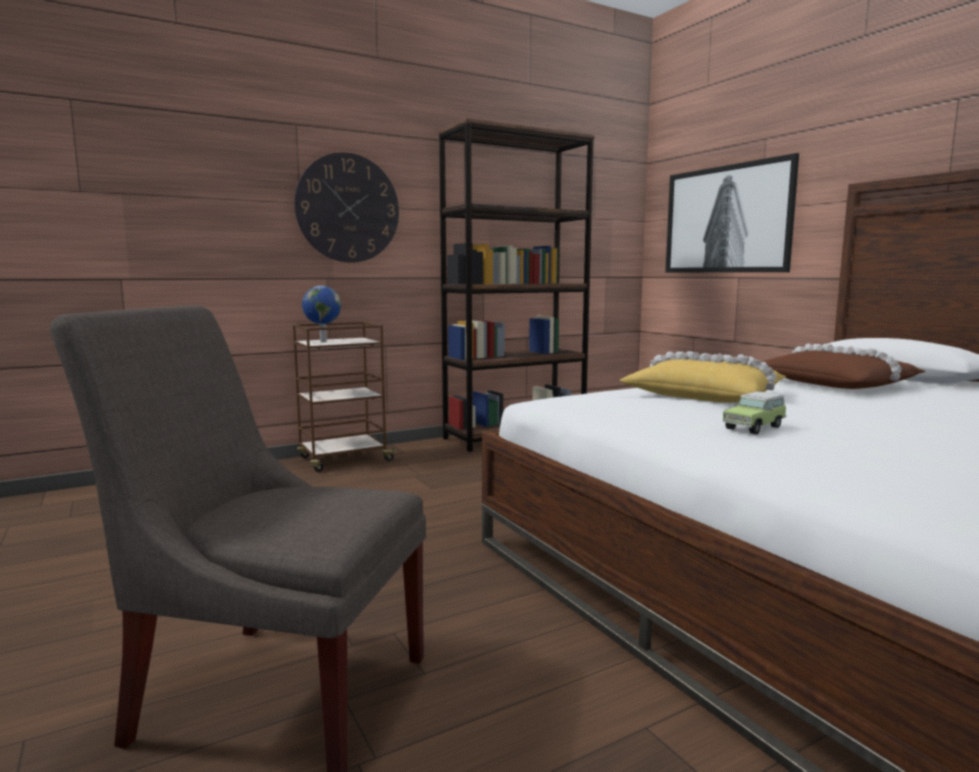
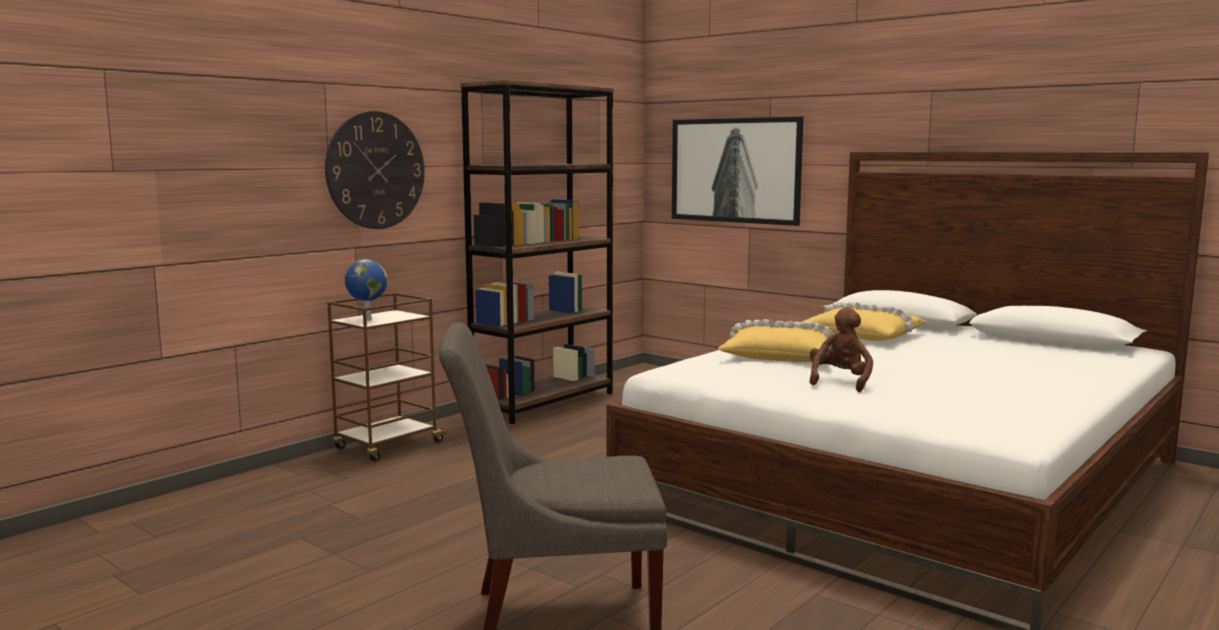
camera: 20 degrees left, 0 degrees up
toy car [723,391,787,434] -> brown plush toy [810,307,873,392]
brown pillow [761,344,926,389] -> yellow pillow [801,302,927,341]

